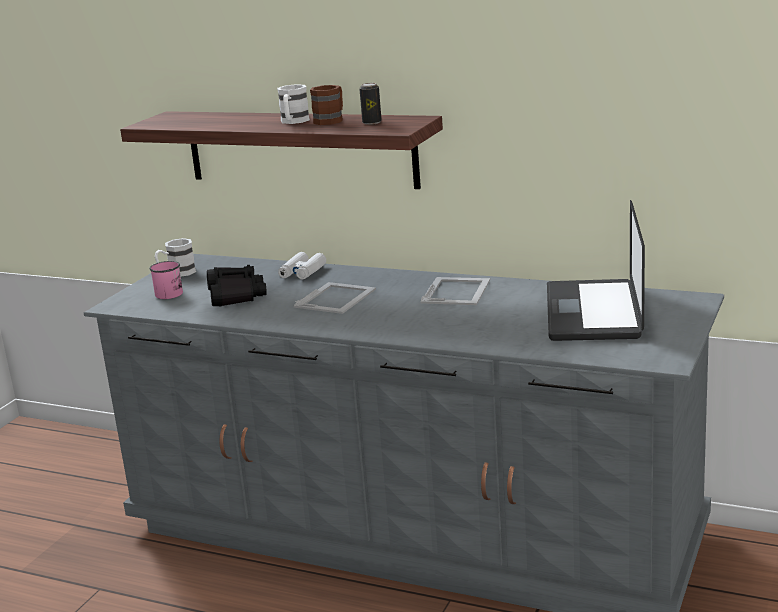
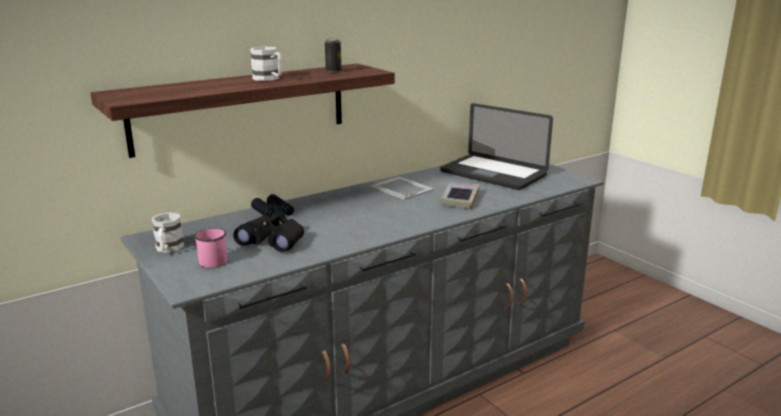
camera: 60 degrees left, 0 degrees up
white binoculars [278,252,326,280] -> black binoculars [251,194,294,217]
picture frame [294,282,376,314] -> none
brown mug [310,85,343,125] -> none
none -> book [440,182,479,209]

